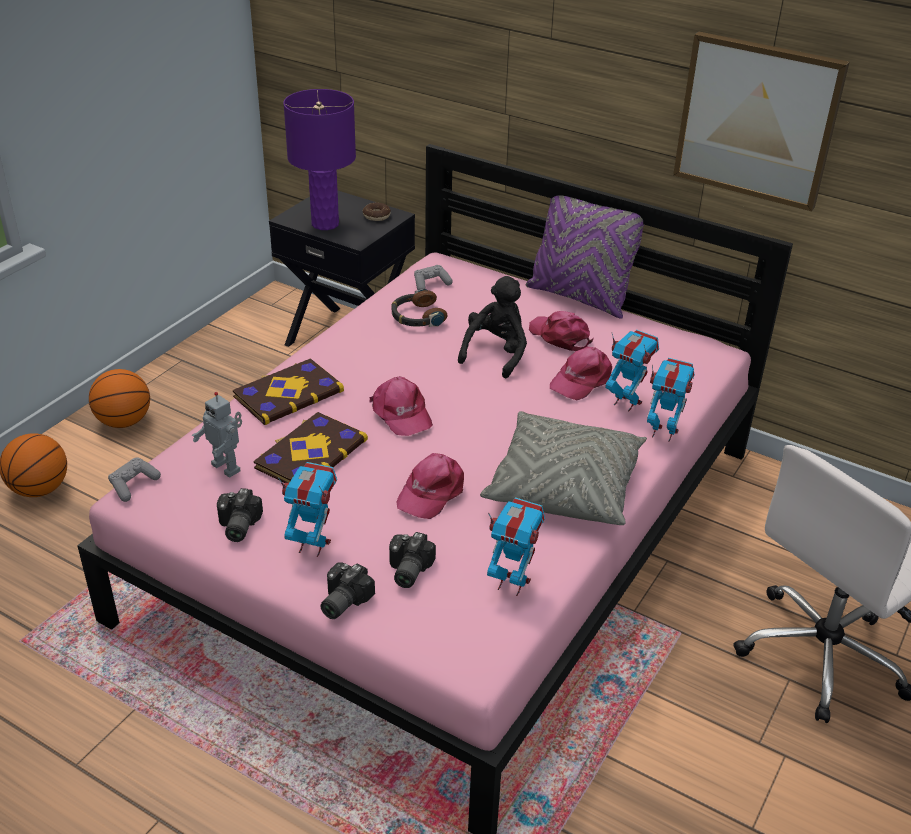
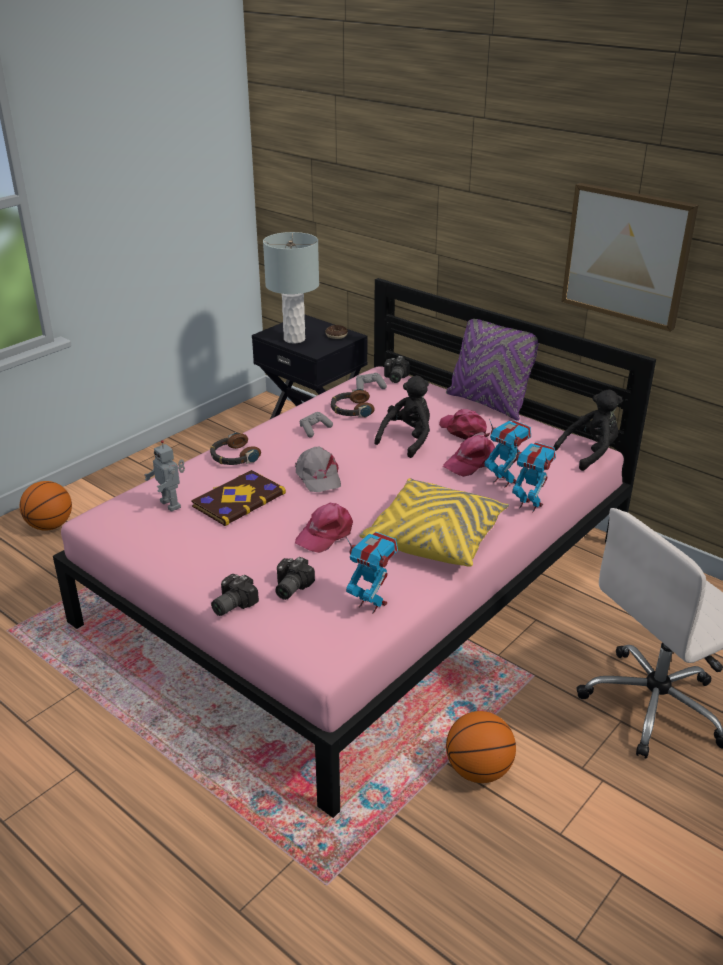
camera: 10 degrees right, 5 degrees down
basketball [89,369,150,428] -> basketball moved to [446,711,516,783]
grey game controller [108,458,161,502] -> grey game controller moved to [300,412,333,437]
camera [217,488,263,542] -> camera moved to [384,356,410,383]
book [233,358,344,425] -> headphones [210,432,261,465]
toy robot [278,462,337,557] -> none
purple table lamp [283,89,356,230] -> grey table lamp [263,232,319,344]
pink cap [369,376,433,436] -> grey cap [295,447,341,492]
grey pillow [480,411,647,525] -> yellow pillow [359,478,509,567]
none -> black plush toy [553,389,623,471]

